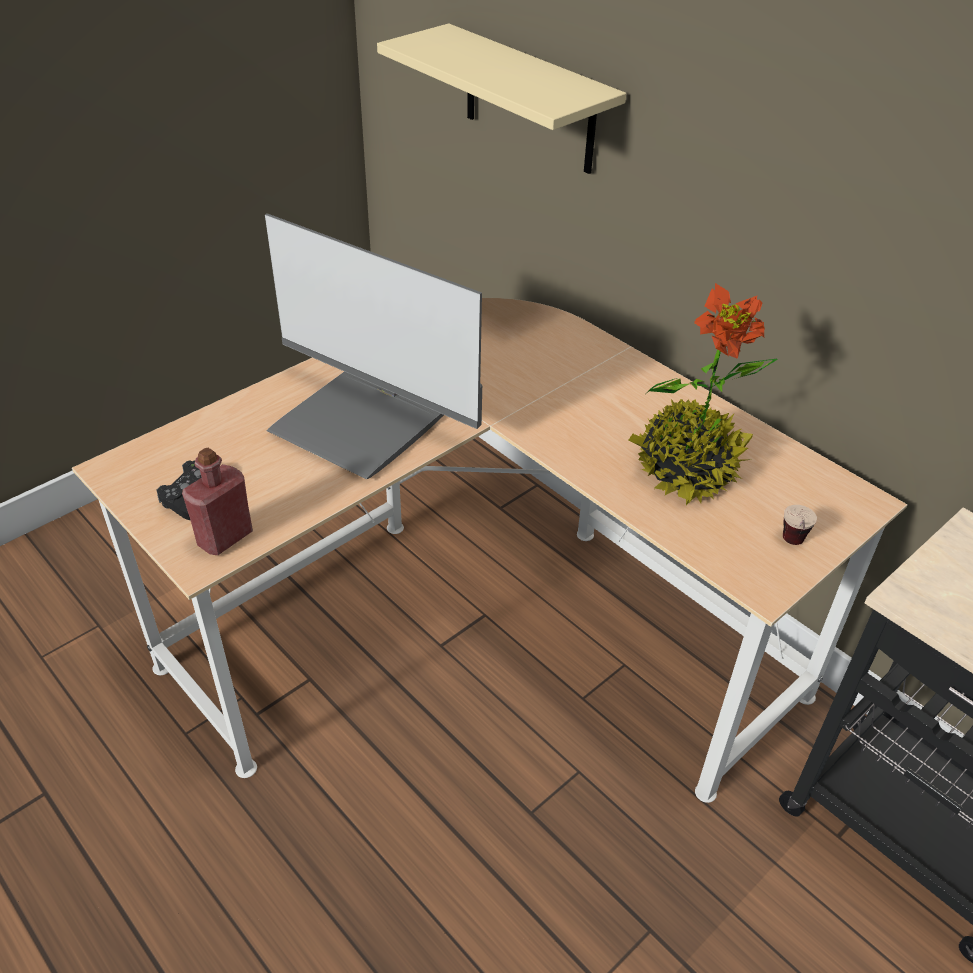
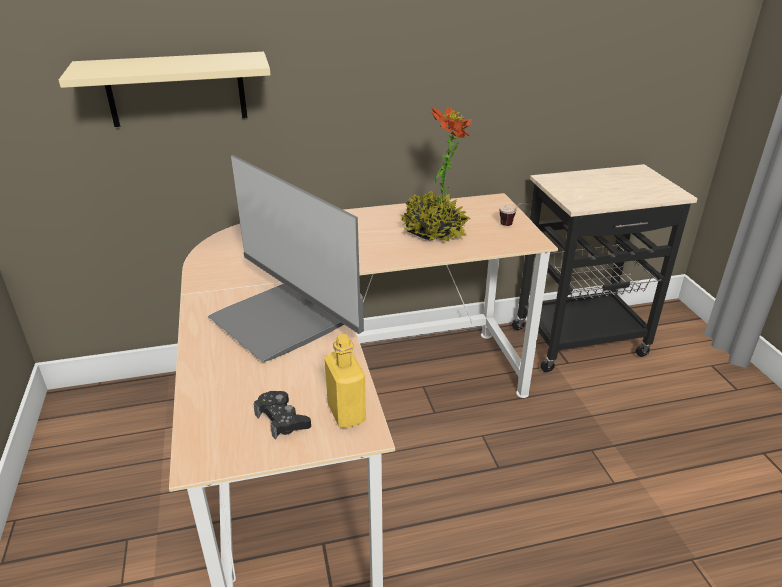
camera: 60 degrees left, 10 degrees down
red bottle [182,448,253,555] -> yellow bottle [324,334,366,428]
monitor [265,213,482,479] -> monitor turned 75 degrees clockwise [208,155,364,362]

